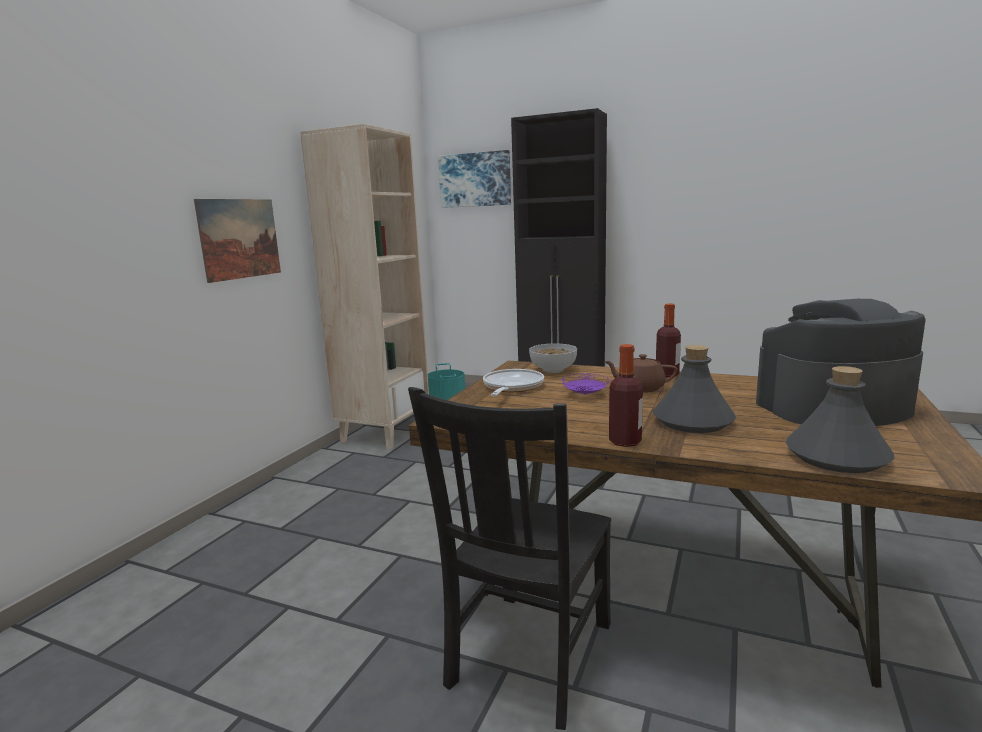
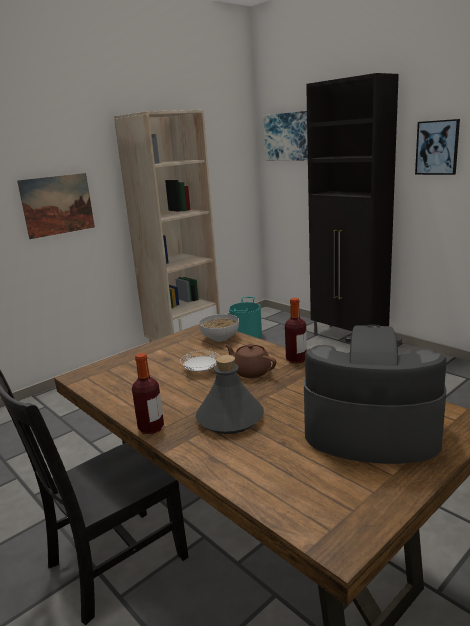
camera: 25 degrees right, 5 degrees up
frying pan [483,369,544,396] -> none
purple plate [562,373,609,395] -> white plate [180,351,218,372]
grey bottle [786,366,894,473] -> none
none -> picture [415,119,460,175]

